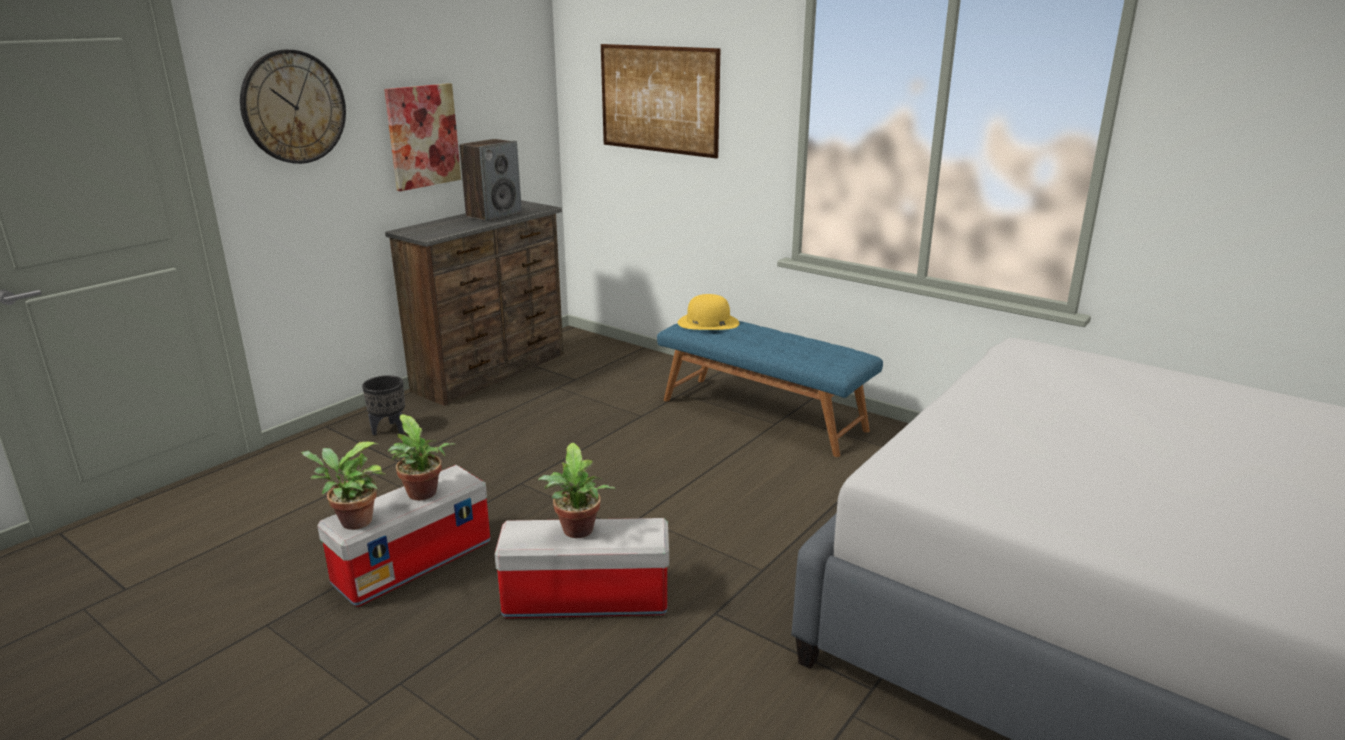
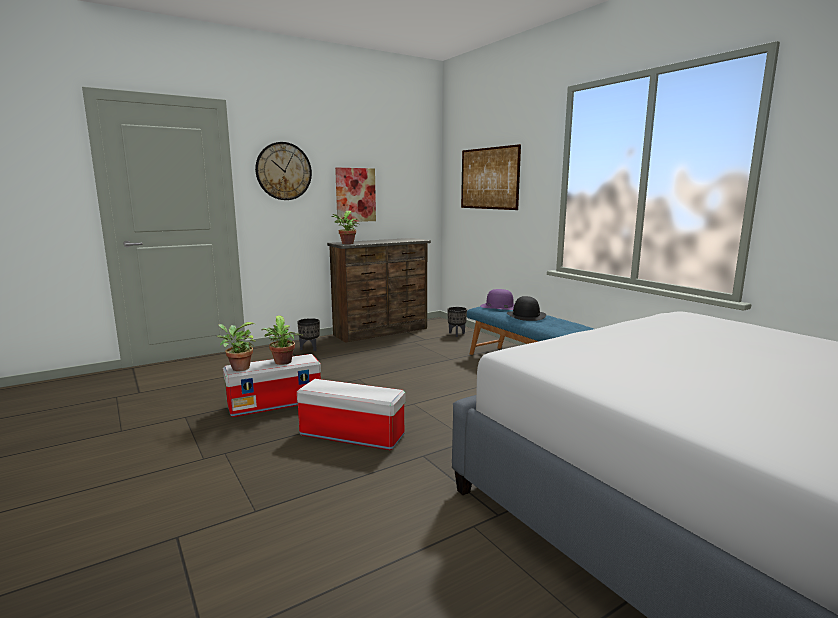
camera: 20 degrees right, 10 degrees down
speaker [459,139,522,222] -> none
potted plant [538,443,616,538] -> potted plant moved to [331,211,359,244]
yellow hat [678,294,740,330] -> purple hat [480,289,514,310]
none -> black planter [447,307,467,337]
none -> black hat [507,296,546,321]

